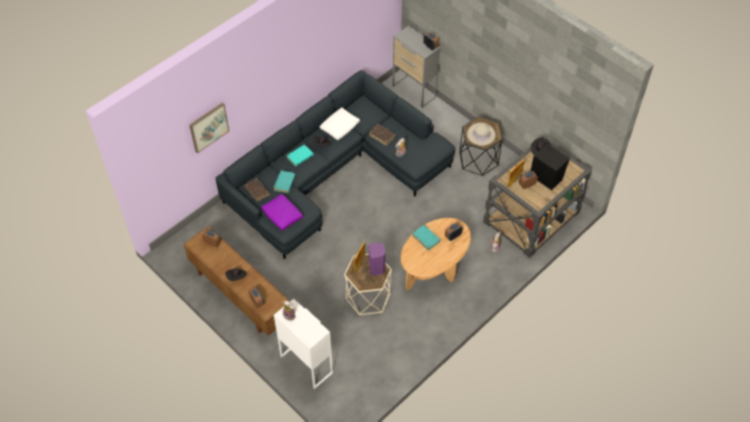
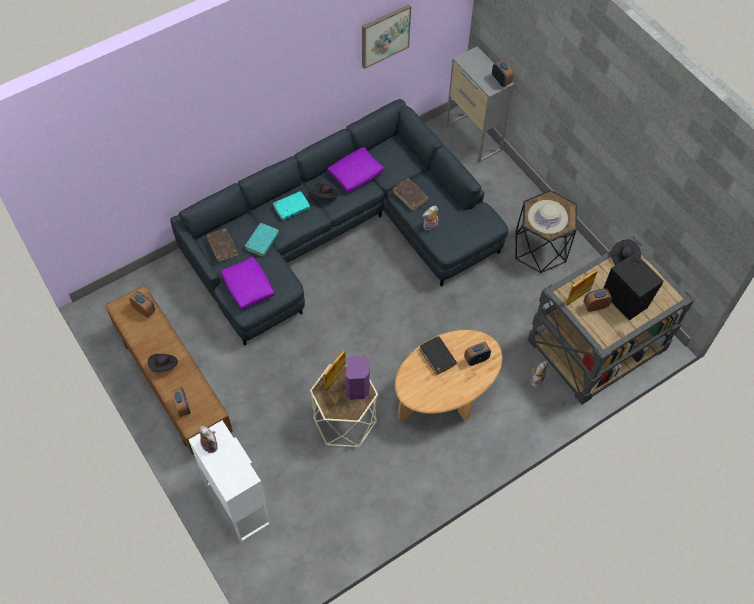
camera: 10 degrees right, 5 degrees up
picture [189,102,229,154] -> picture moved to [362,4,411,69]
white pillow [320,108,360,140] -> purple pillow [327,147,384,193]
turquoise book [413,225,440,251] -> black book [419,336,457,375]

